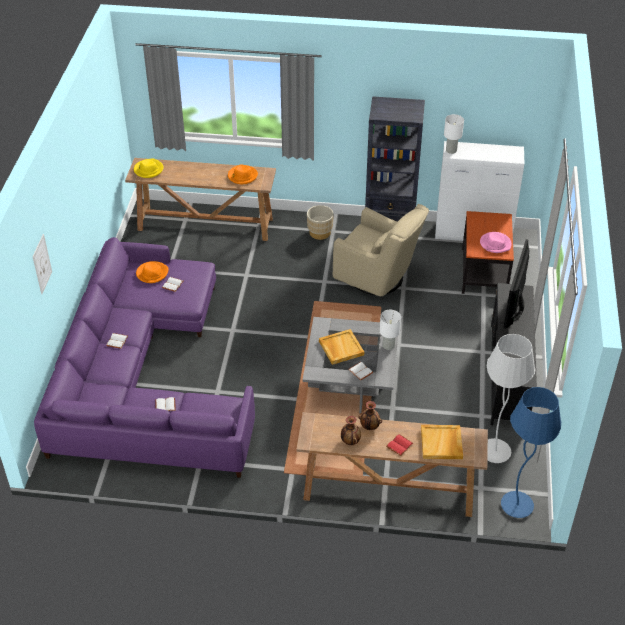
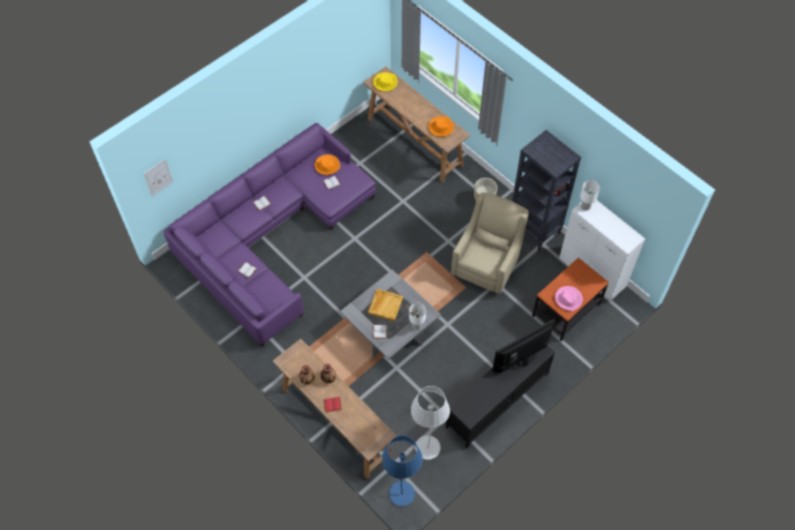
camera: 40 degrees right, 15 degrees up
picture [32,234,52,294] -> picture moved to [144,159,173,196]
beige armchair [333,204,429,296] -> beige armchair turned 135 degrees counterclockwise [451,193,529,294]
beige tray [421,425,463,459] -> none

